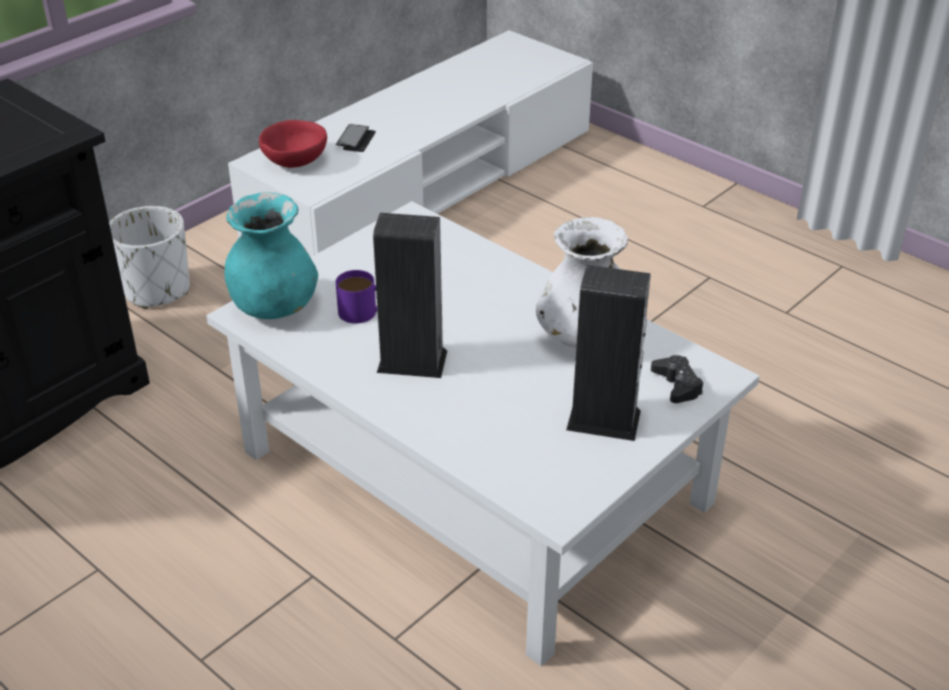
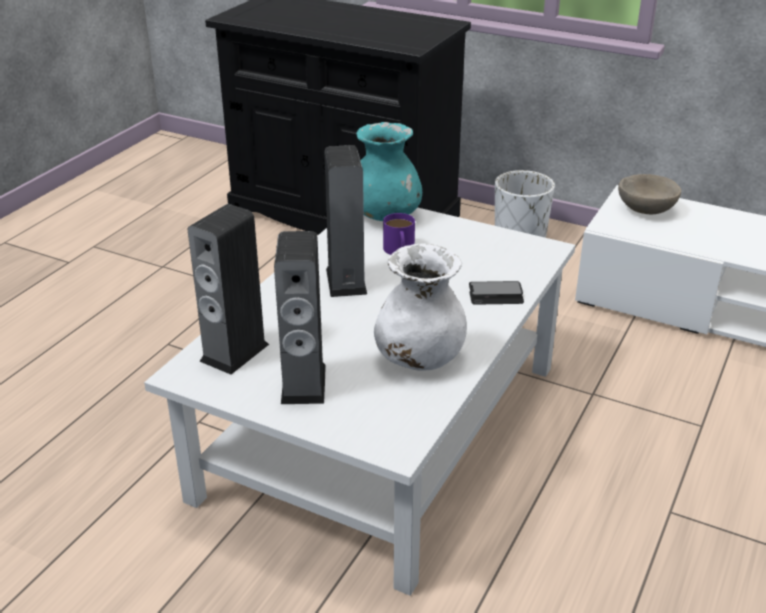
camera: 75 degrees right, 5 degrees down
red bowl [259,120,327,168] -> beige bowl [618,174,681,214]
phone [336,124,376,152] -> phone moved to [469,281,524,305]
black game controller [651,355,703,403] -> none
none -> speaker [188,204,269,375]

